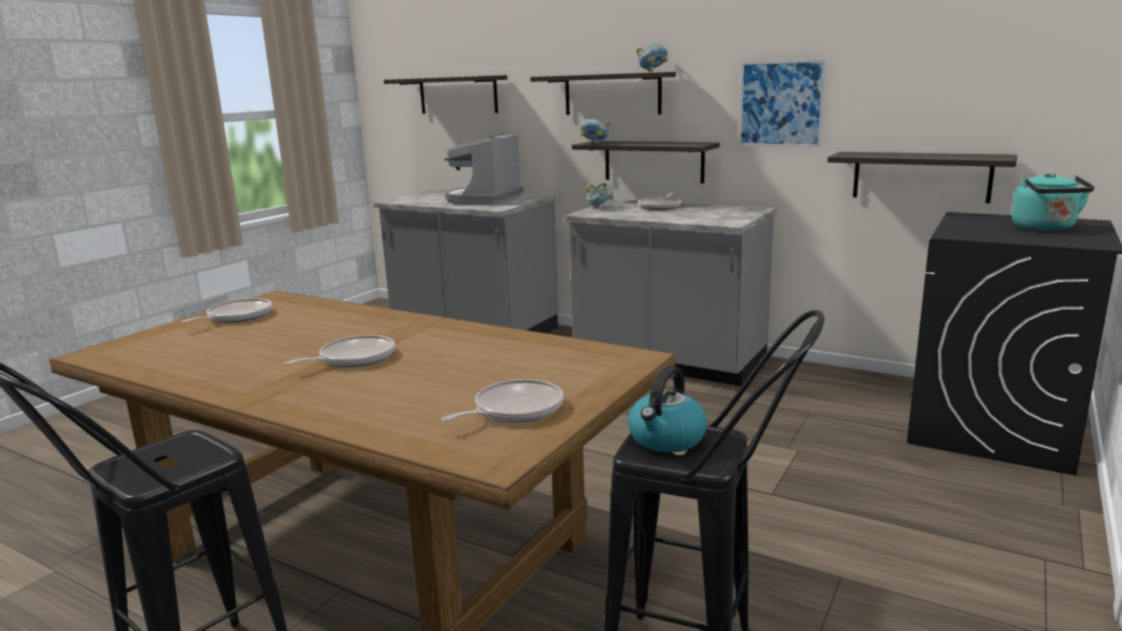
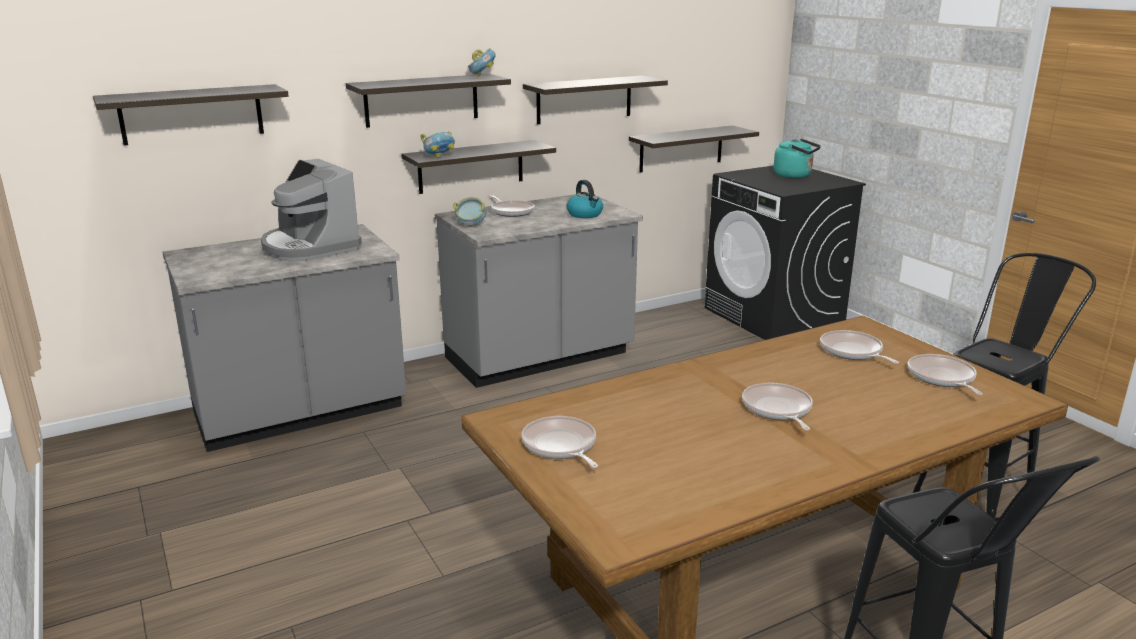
camera: 60 degrees left, 5 degrees up
kettle [628,366,707,452] -> kettle moved to [567,180,603,218]
picture [738,59,827,147] -> shelf [523,76,668,125]
none -> frying pan [820,330,899,364]

